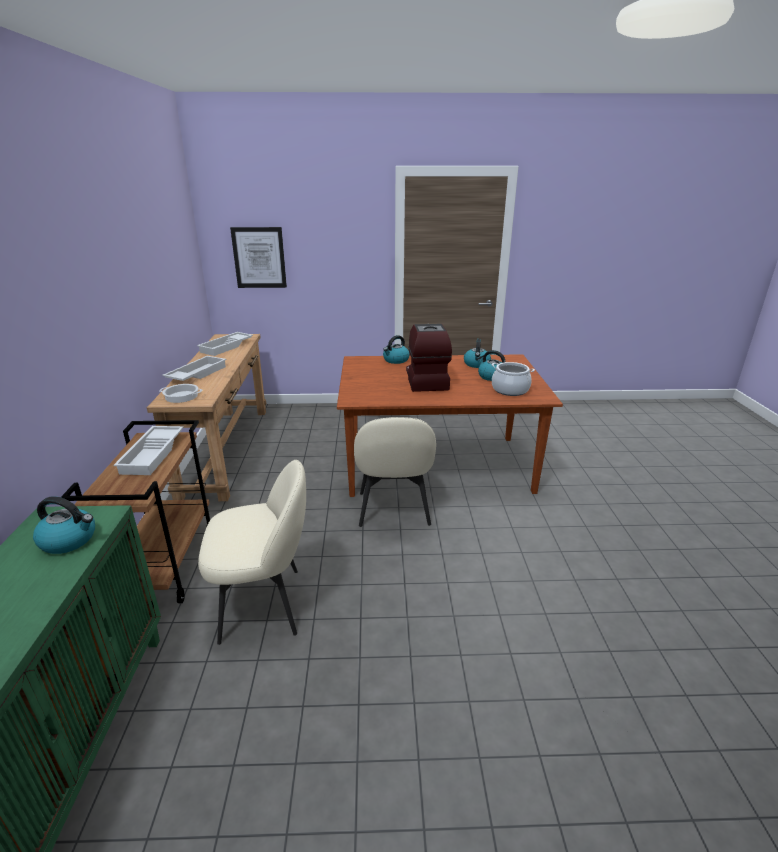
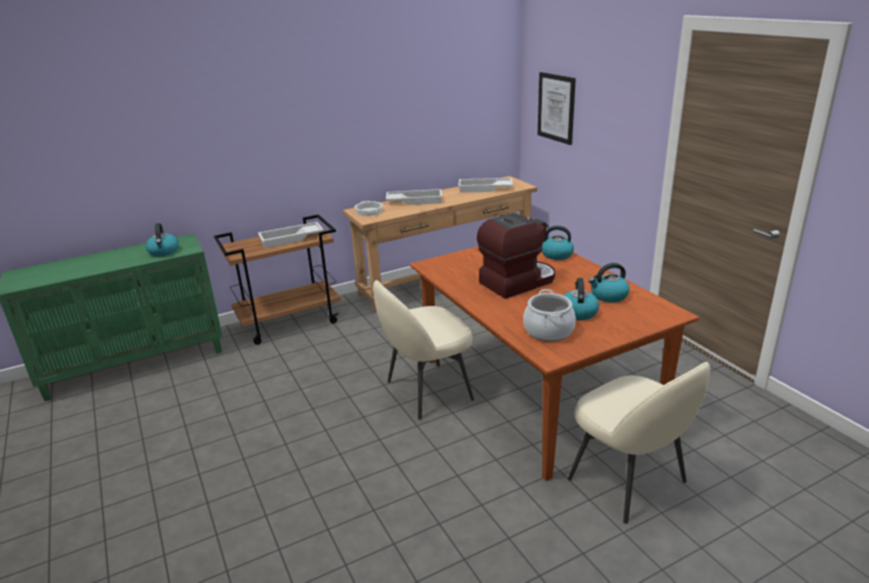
camera: 65 degrees right, 0 degrees up
beige chair [198,460,306,645] -> beige chair moved to [568,362,710,524]

